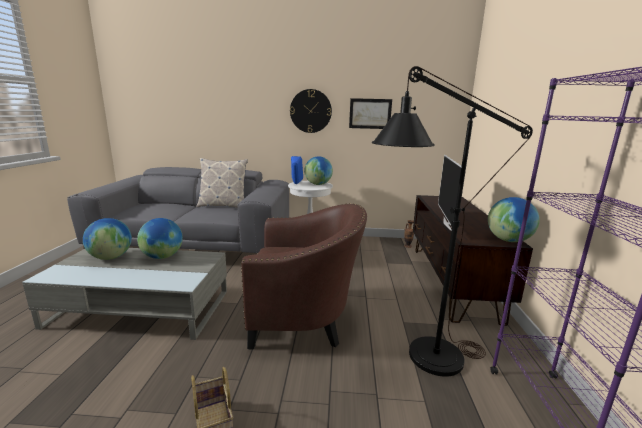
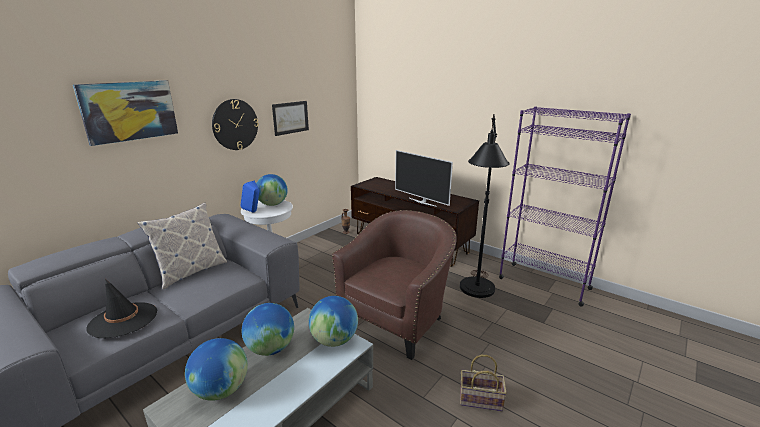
camera: 55 degrees left, 5 degrees up
globe [488,197,540,242] -> globe moved to [309,296,358,347]
none -> picture [73,80,178,146]
none -> black hat [86,279,157,338]

